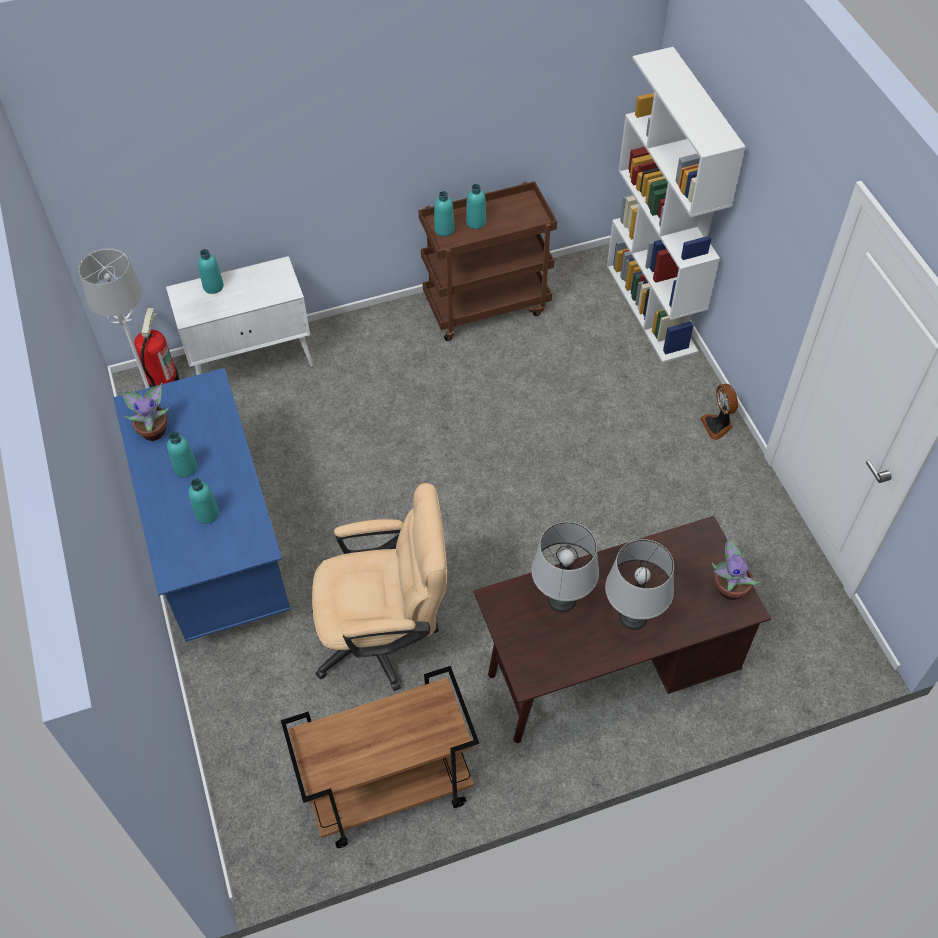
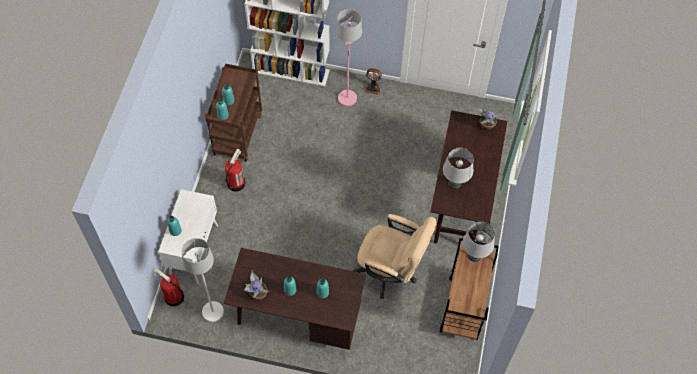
camera: 60 degrees left, 5 degrees up
blue desk [113,368,290,642] -> brown desk [223,248,367,350]
beige office chair [311,483,447,691] -> beige office chair turned 90 degrees clockwise [353,214,437,299]
grey table lamp [605,539,674,630] -> grey table lamp moved to [462,222,495,262]
none -> fire extinguisher [225,149,245,192]
none -> pink floor lamp [335,9,362,106]

